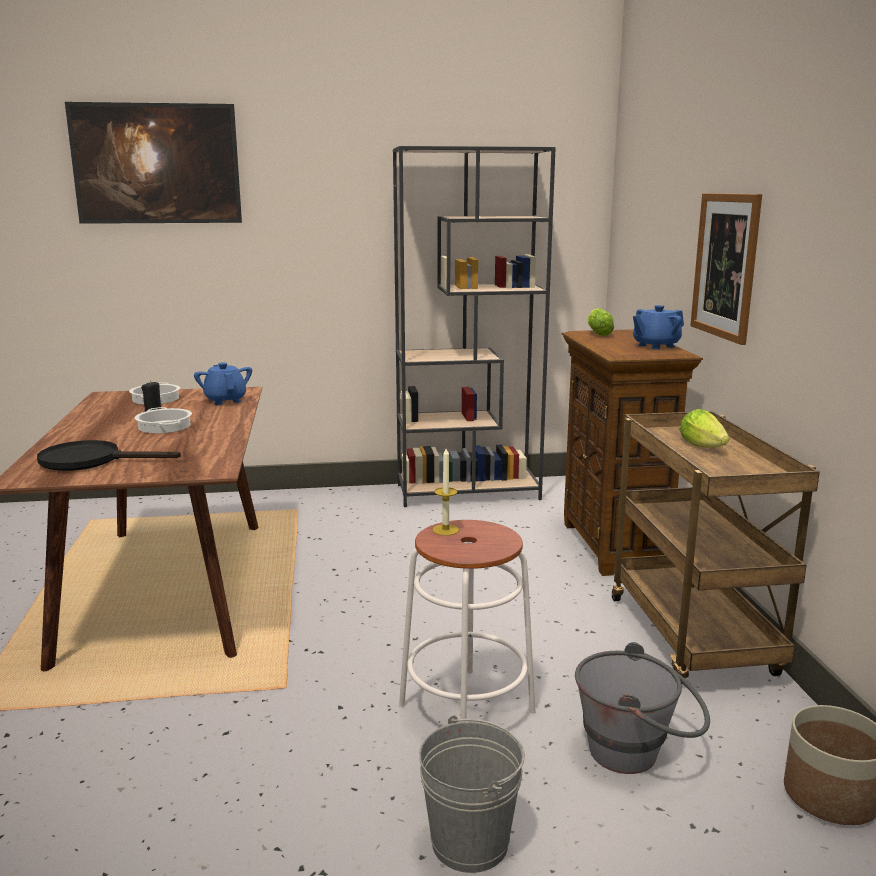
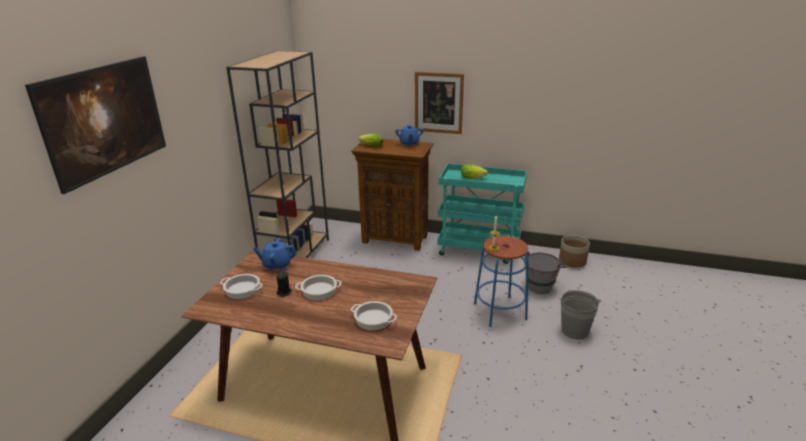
camera: 65 degrees left, 10 degrees up
black frying pan [37,440,181,471] -> cooking pot [351,301,397,330]
white stool [399,520,535,722] -> blue stool [474,236,528,327]
brown cart [612,411,820,684] -> turquoise cart [438,164,527,264]

